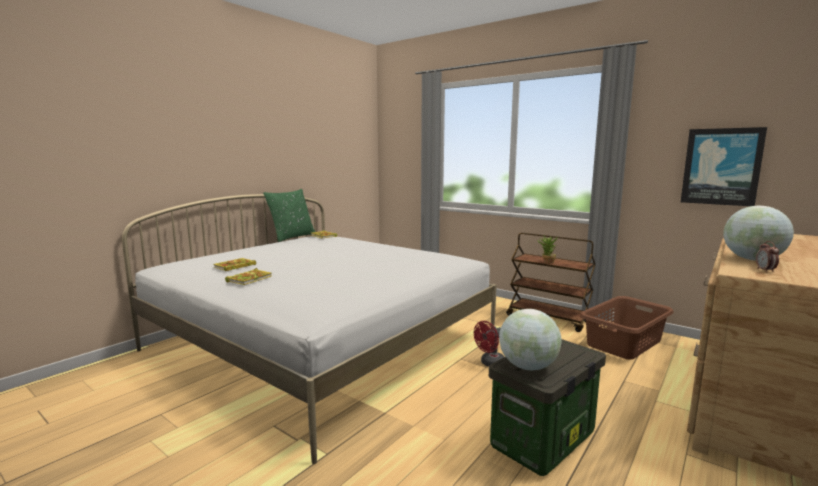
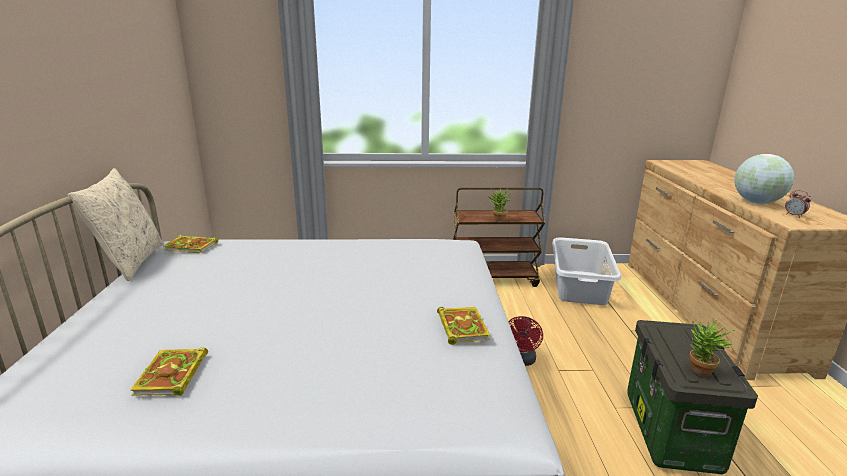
camera: 40 degrees left, 10 degrees up
book [225,268,271,285] -> book moved to [437,307,490,345]
green pillow [263,189,315,242] -> beige pillow [68,168,164,281]
globe [499,309,562,370] -> potted plant [689,319,734,377]
brown laundry basket [580,296,674,360] -> grey laundry basket [552,237,621,305]
picture [681,127,767,206] -> none

